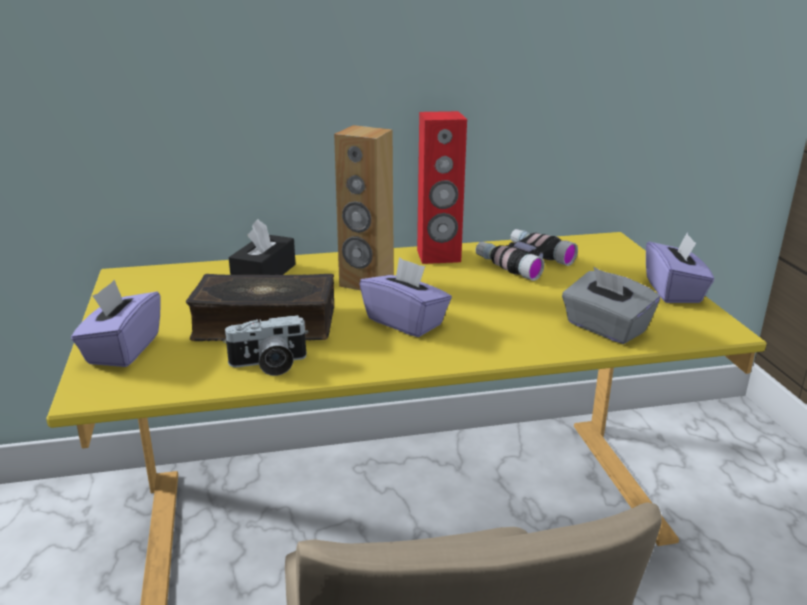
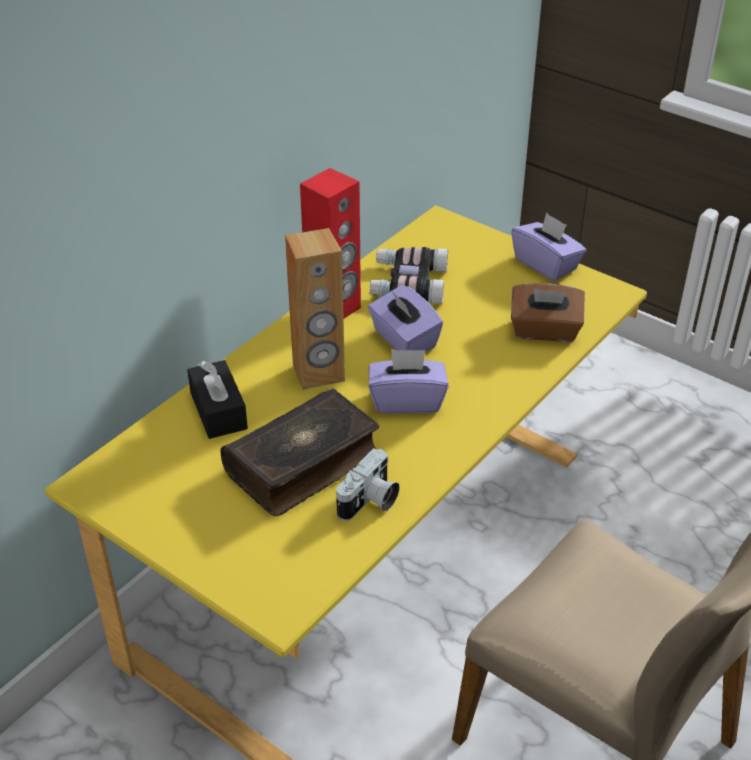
camera: 40 degrees left, 15 degrees up
purple tissue box [71,280,161,367] -> purple tissue box moved to [368,285,443,352]
grey tissue box [562,267,660,344] -> brown tissue box [511,283,585,342]

